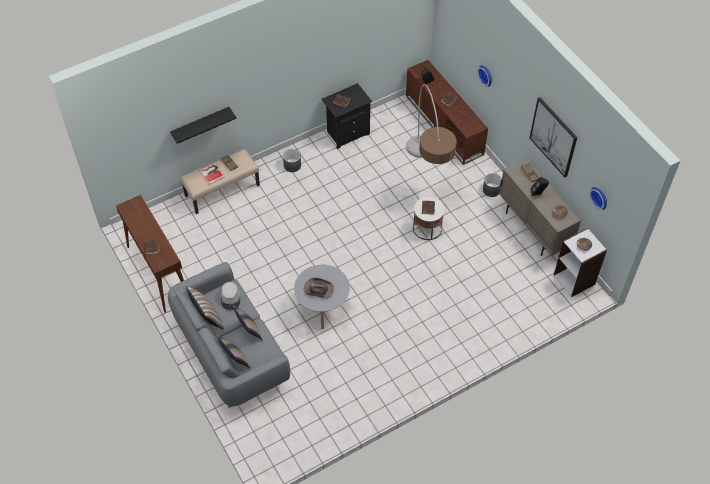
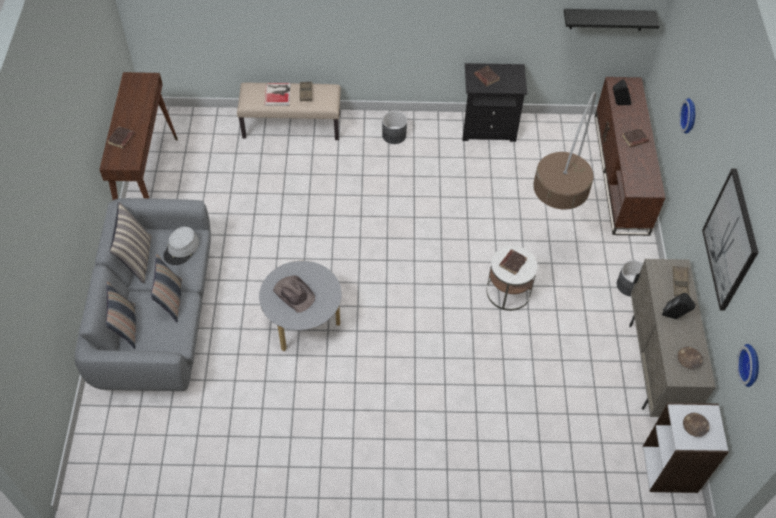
camera: 30 degrees right, 0 degrees up
black shelf [170,107,237,144] -> black shelf moved to [564,9,659,31]

